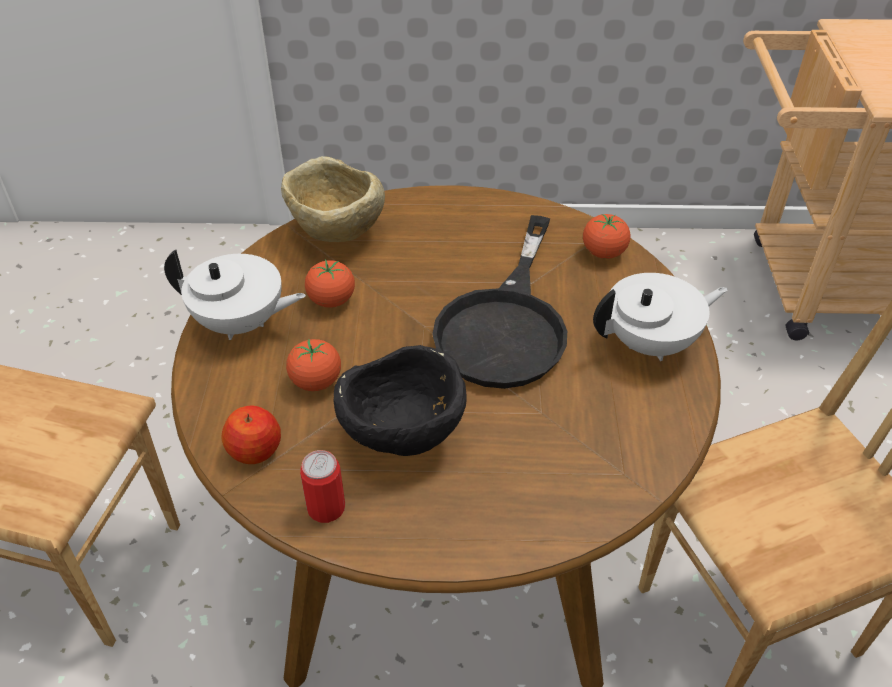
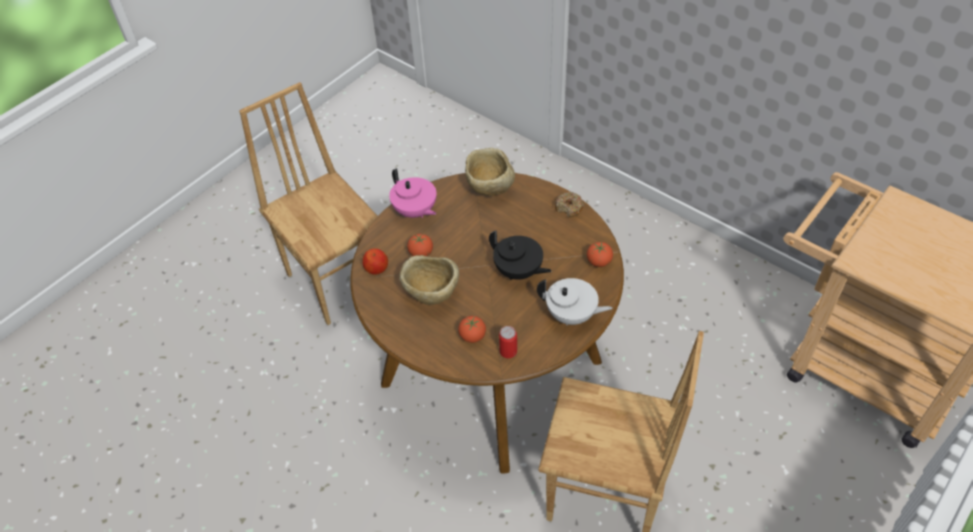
camera: 40 degrees right, 5 degrees up
white teapot [164,250,306,340] -> pink teapot [389,168,436,218]
can [300,450,345,523] -> can moved to [499,326,517,358]
tomato [305,259,355,307] -> tomato moved to [458,316,486,343]
black bowl [334,345,467,456] -> beige bowl [399,255,459,305]
black frying pan [432,215,567,389] -> black teapot [489,230,552,280]
none -> donut [555,192,584,217]

